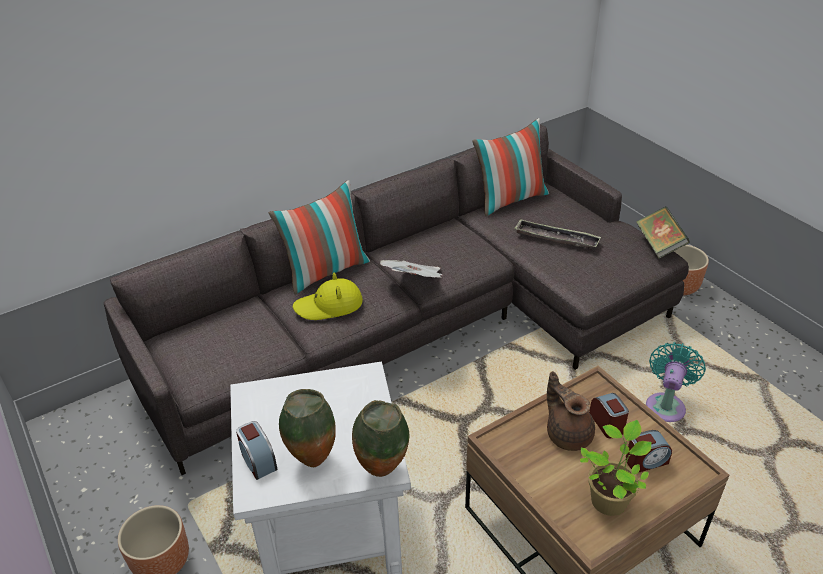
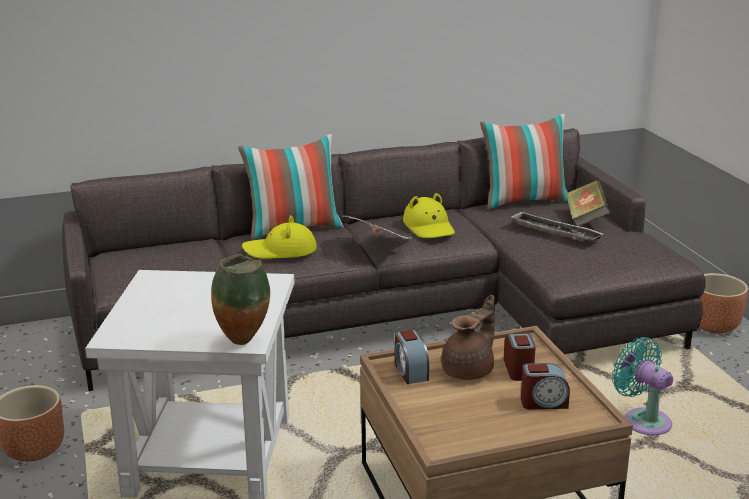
camera: 15 degrees right, 15 degrees down
alarm clock [236,421,278,480] -> alarm clock moved to [395,329,429,384]
vase [279,389,336,467] -> none
brown teapot [547,371,595,451] -> brown teapot turned 60 degrees clockwise [441,294,495,380]
potted plant [580,420,652,516] -> none
book [636,206,690,258] -> book moved to [566,180,611,226]
turquoise fan [646,342,706,422] -> turquoise fan turned 75 degrees counterclockwise [612,337,673,435]
none -> yellow hat [403,193,455,238]

